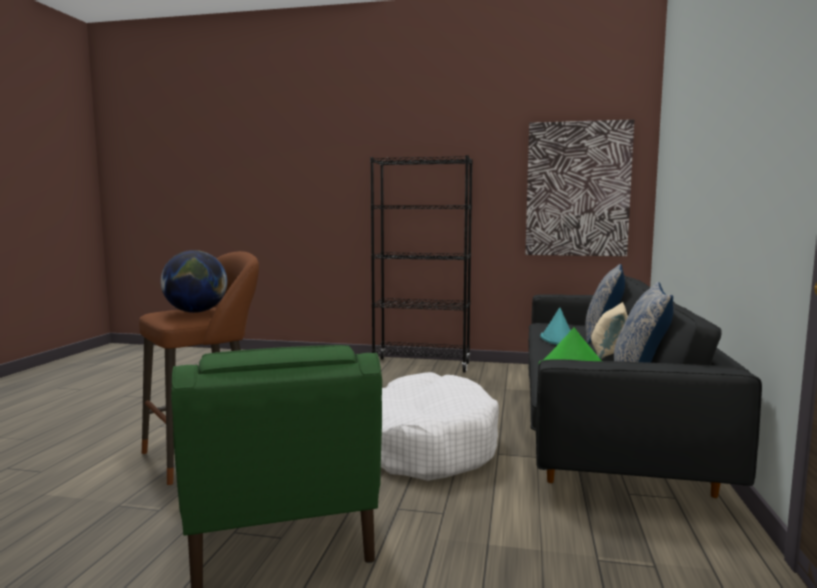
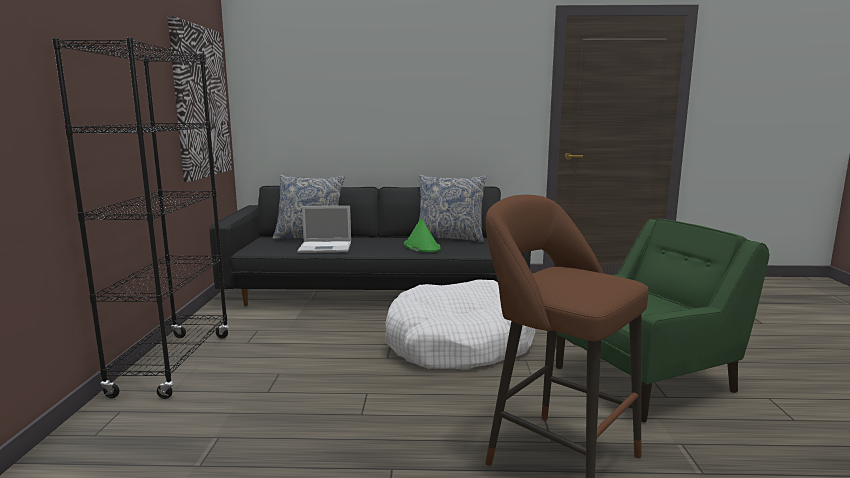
camera: 100 degrees left, 5 degrees up
globe [161,250,227,313] -> none
turquoise hat [540,308,571,345] -> laptop [297,206,351,253]
beige pillow [591,302,628,359] -> none

